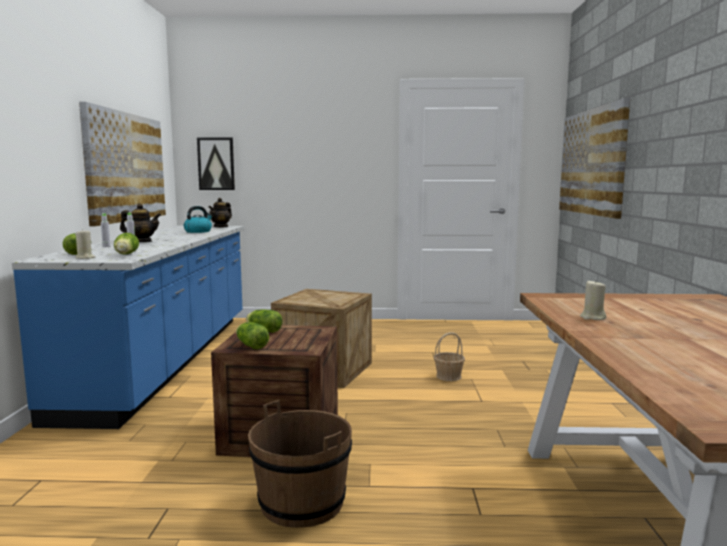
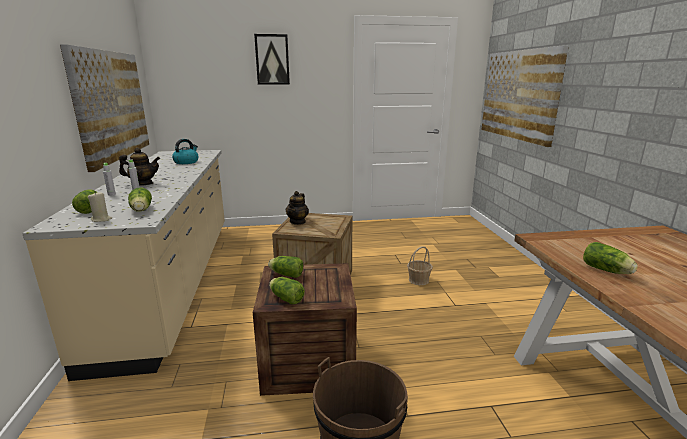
camera: 10 degrees left, 10 degrees up
blue counter [12,226,244,429] -> beige counter [22,150,225,381]
picture [197,137,235,190] -> picture moved to [254,34,290,85]
teapot [209,198,232,228] -> teapot moved to [286,191,309,225]
beige candle [580,279,606,320] -> lettuce [583,242,638,274]

